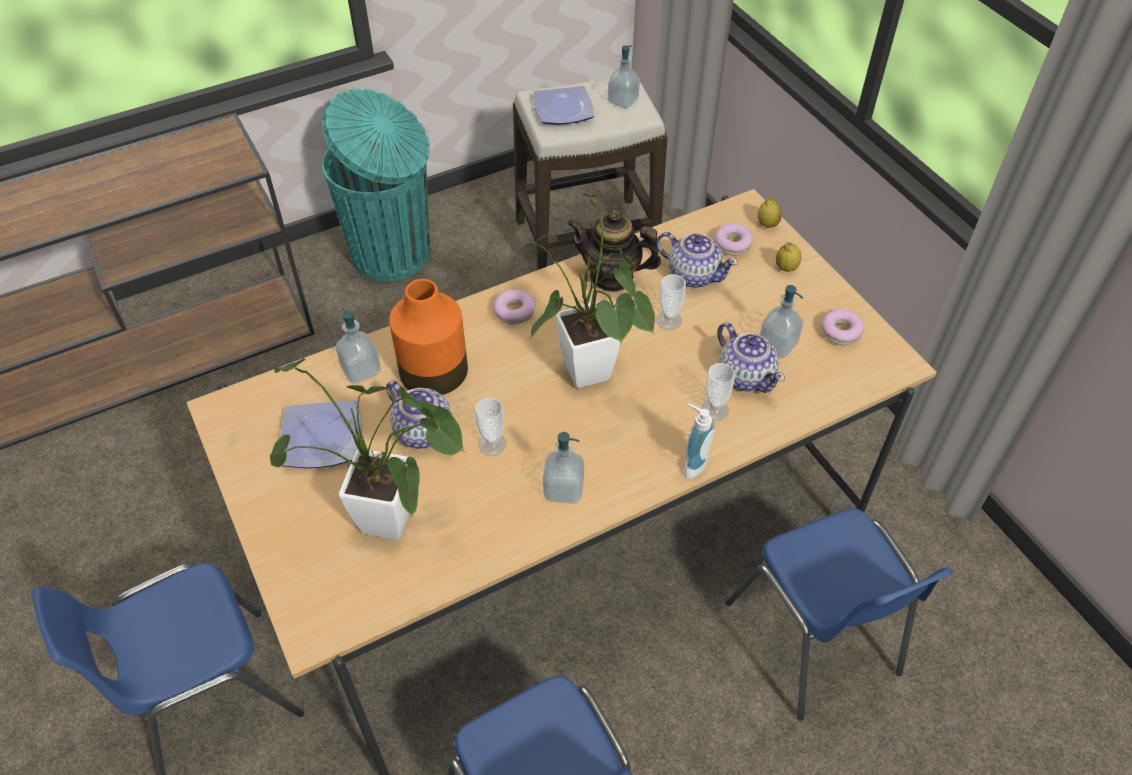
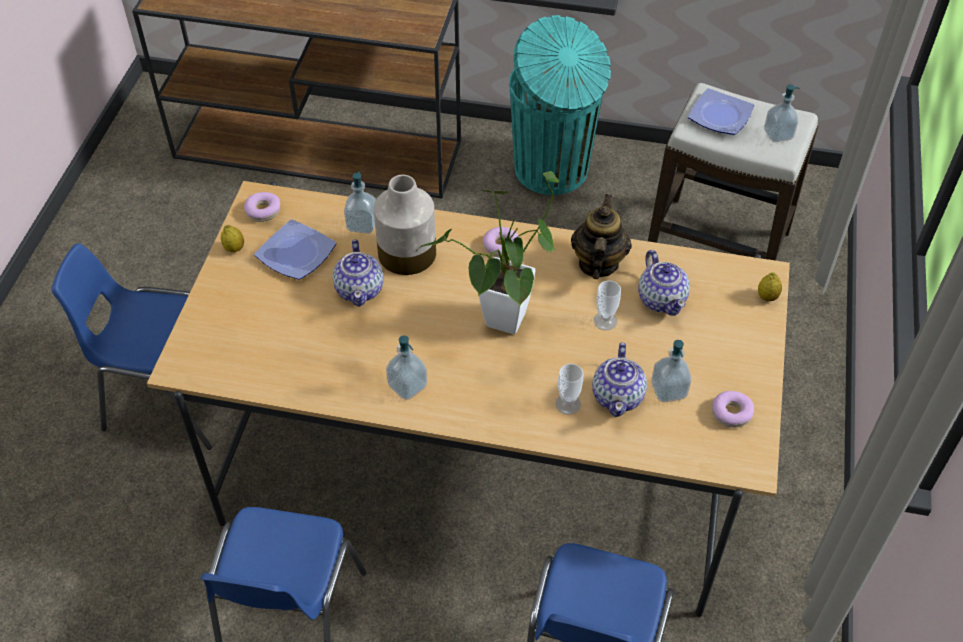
camera: 40 degrees right, 0 degrees up
potted plant [269,358,465,540] -> none
orange vase [389,279,468,395] -> beige vase [374,175,436,275]
cup [475,398,506,456] -> none
teapot [567,210,661,292] -> teapot turned 45 degrees clockwise [571,194,632,279]
soap dispenser [684,403,715,479] -> none
donut [714,223,753,256] -> donut moved to [244,192,280,222]
lemon [776,242,801,272] -> lemon moved to [221,225,244,252]

